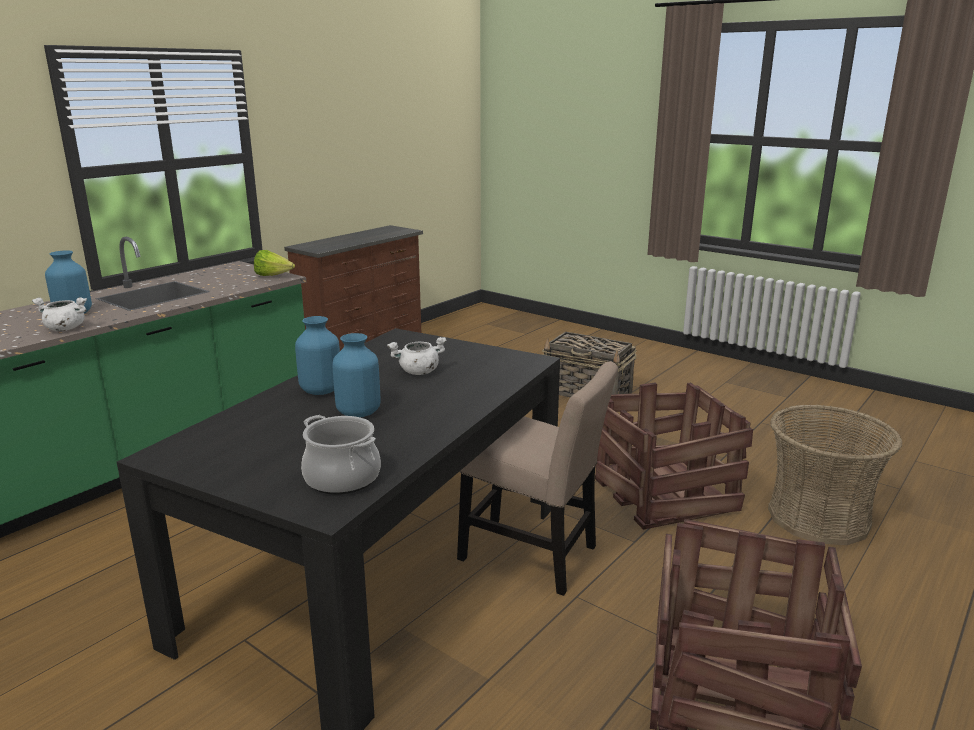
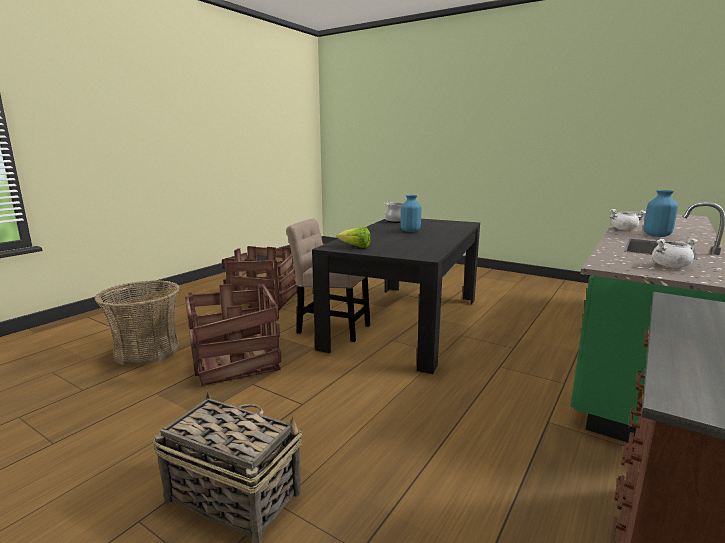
camera: 175 degrees right, 5 degrees down
lettuce [254,250,295,276] -> lettuce moved to [336,227,371,248]
blue vase [295,316,340,395] -> none
white cooking pot [387,337,446,375] -> white cooking pot moved to [652,238,698,268]

